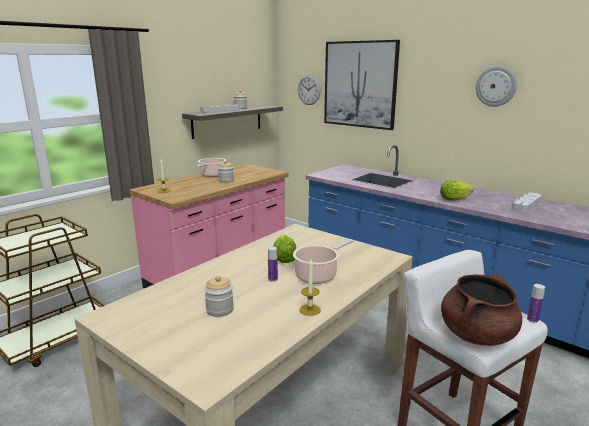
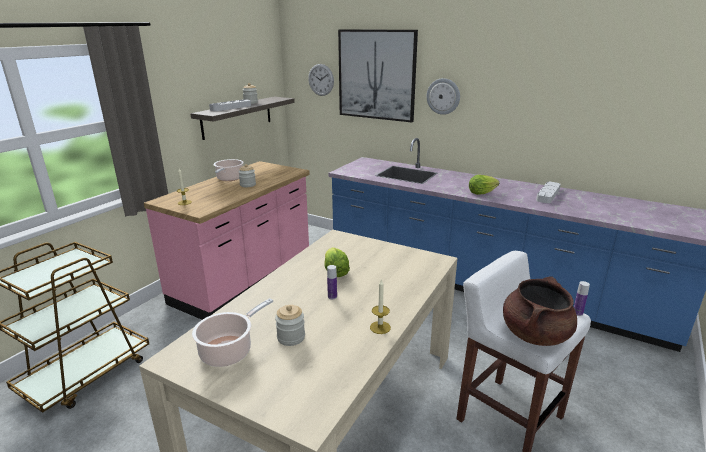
camera: 10 degrees left, 5 degrees up
cooking pot [293,239,354,284] -> cooking pot moved to [192,298,273,367]
wall clock [476,66,517,107] -> wall clock moved to [426,78,460,115]

